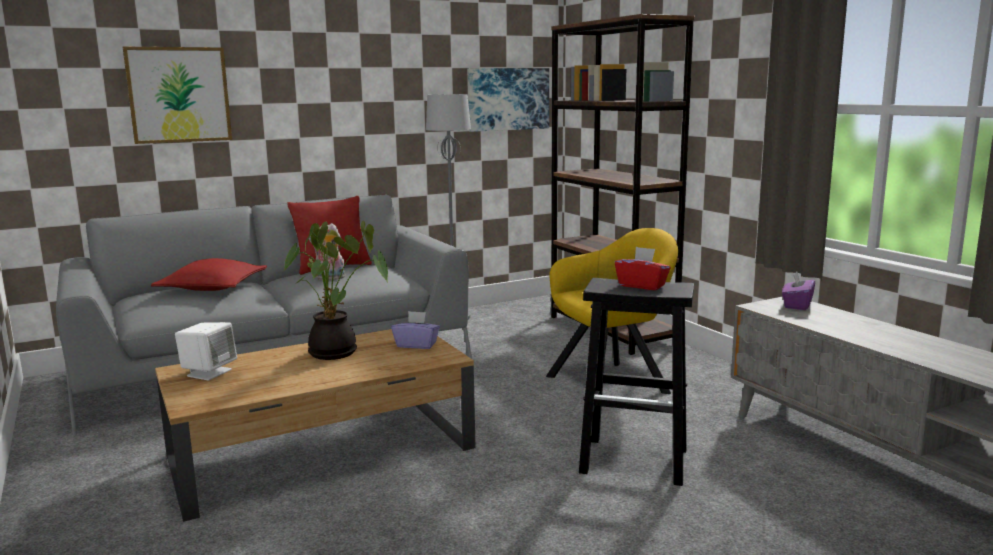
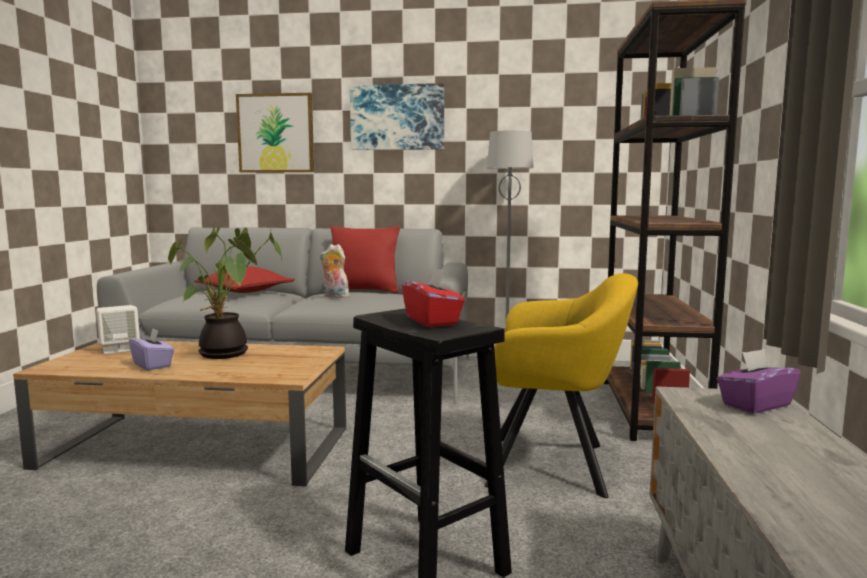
camera: 35 degrees right, 5 degrees down
purple tissue box [391,311,440,349] -> purple tissue box moved to [129,329,174,371]
picture [467,68,549,132] -> picture moved to [350,83,444,150]

